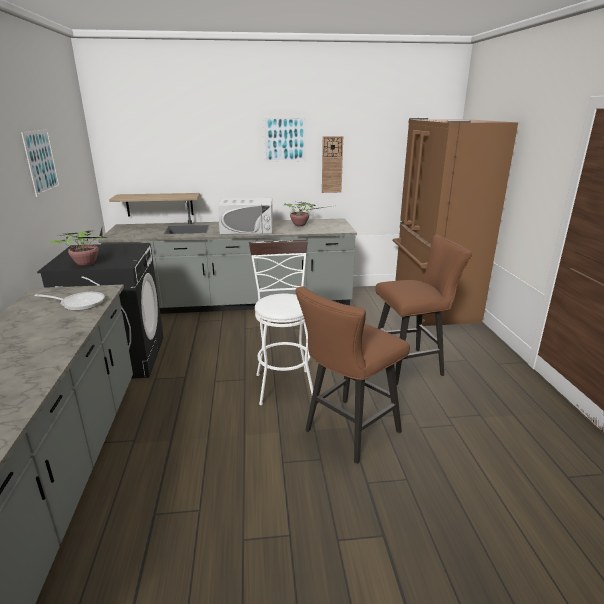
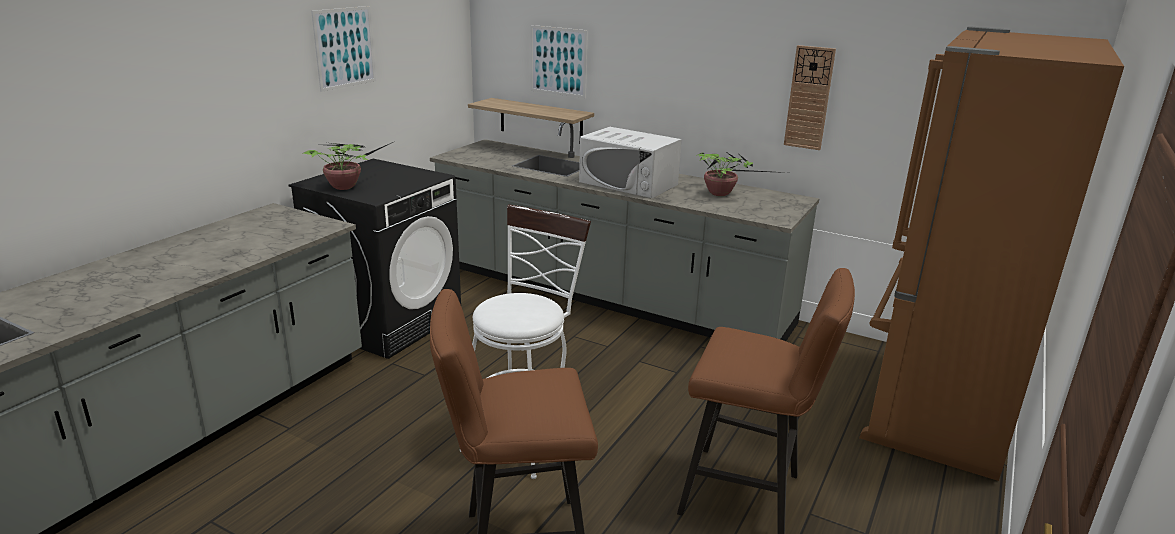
camera: 35 degrees right, 0 degrees up
frying pan [35,292,105,311] -> none
picture [263,116,307,162] -> picture moved to [530,25,588,98]

